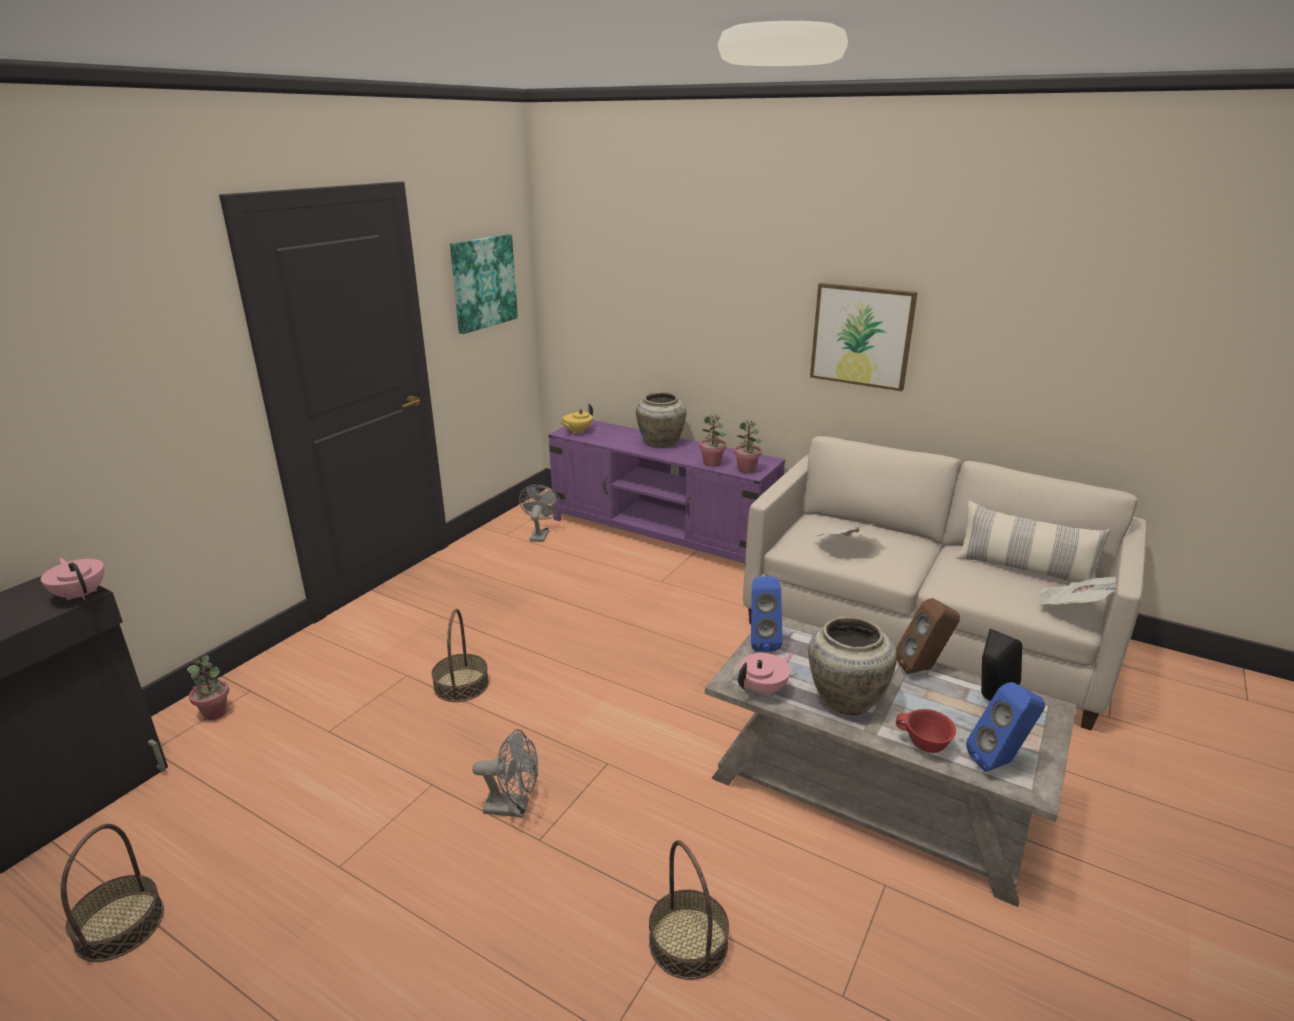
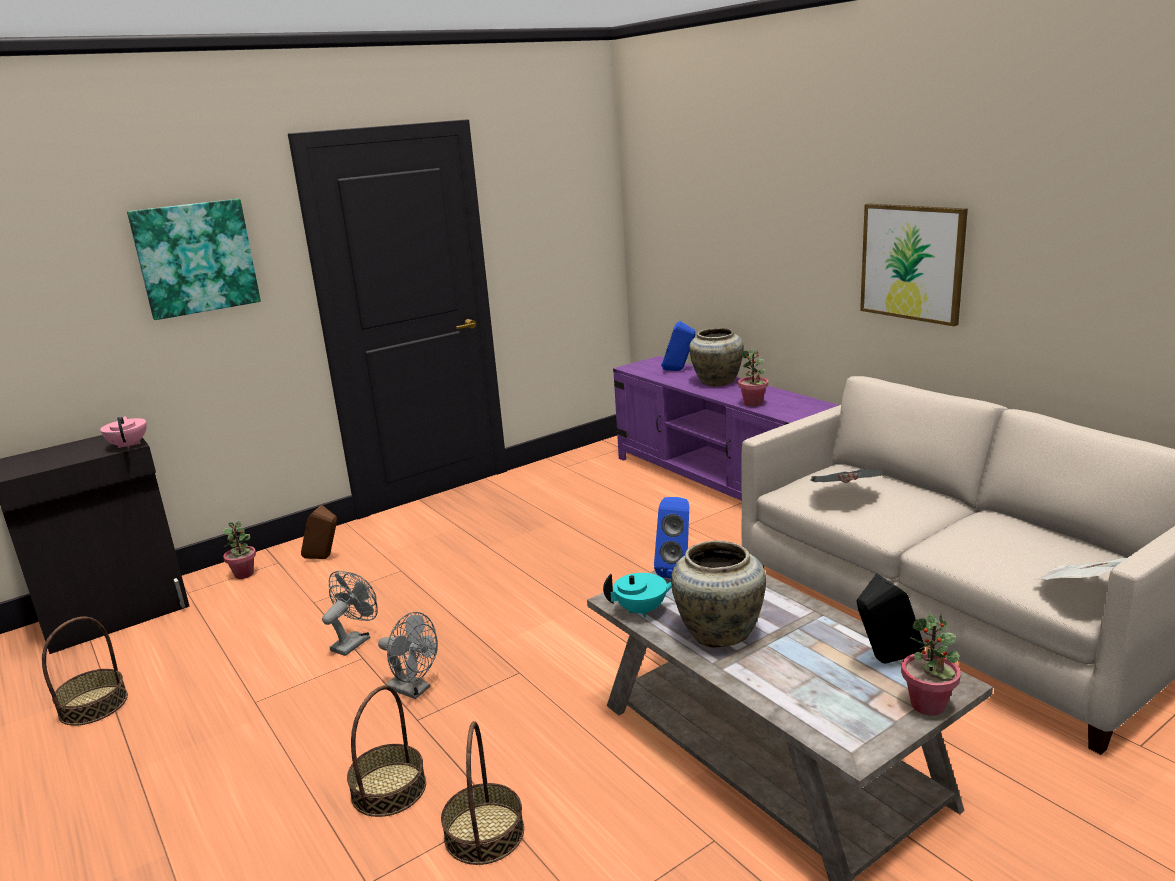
camera: 25 degrees right, 5 degrees down
basket [432,609,489,702] -> basket moved to [347,685,426,817]
picture [450,234,518,334] -> picture moved to [127,199,261,320]
grey fan [519,485,561,542] -> grey fan moved to [322,571,378,656]
yellow teapot [561,404,593,434] -> none
potted plant [734,420,762,474] -> potted plant moved to [901,614,961,716]
pink teapot [738,653,793,696] -> turquoise teapot [603,573,672,618]
brown speaker [896,598,960,674] -> brown speaker moved to [301,505,337,559]
red bowl [896,709,956,753] -> none
pillow [956,501,1110,582] -> none
blue speaker [966,682,1045,772] -> blue speaker moved to [661,321,695,371]

